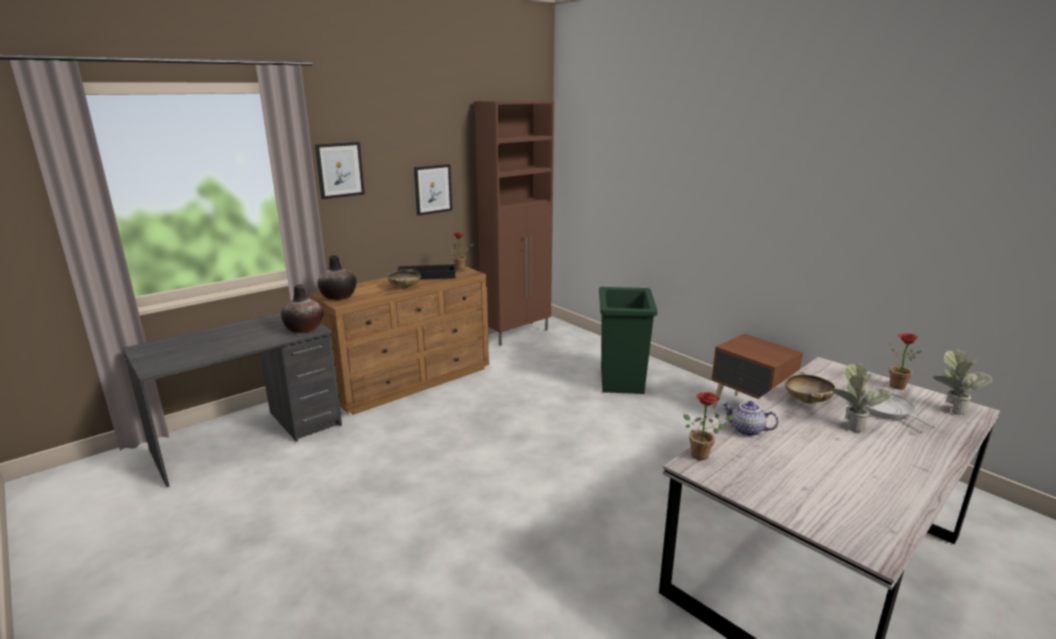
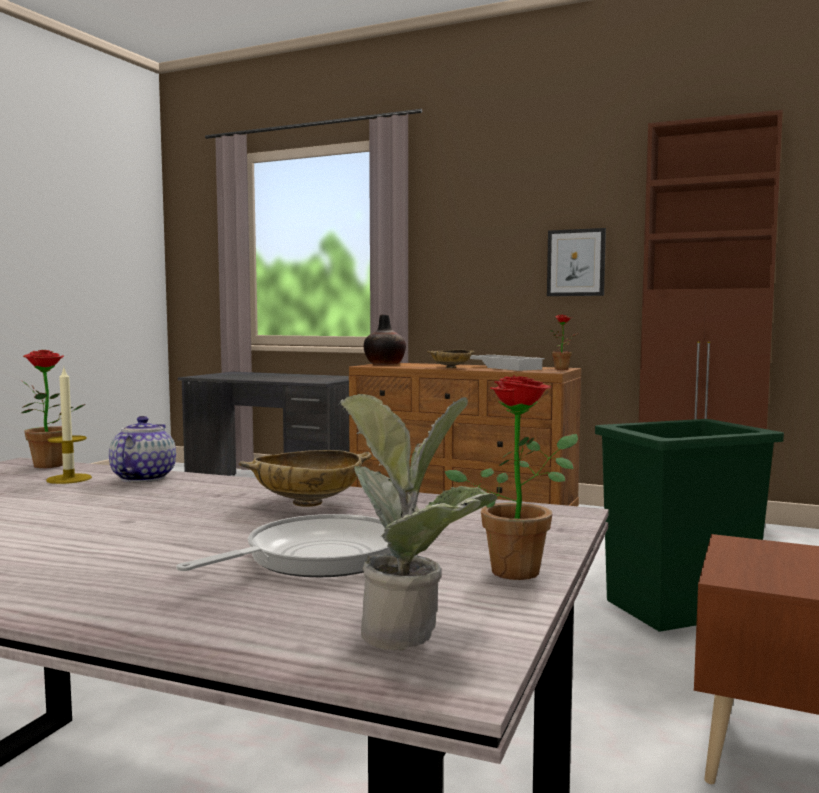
camera: 65 degrees right, 15 degrees down
vase [281,284,323,333] -> none
picture [315,142,365,199] -> none
black tray [397,264,456,280] -> white tray [470,355,545,371]
potted plant [831,363,891,432] -> none
none -> candle [46,368,92,484]

